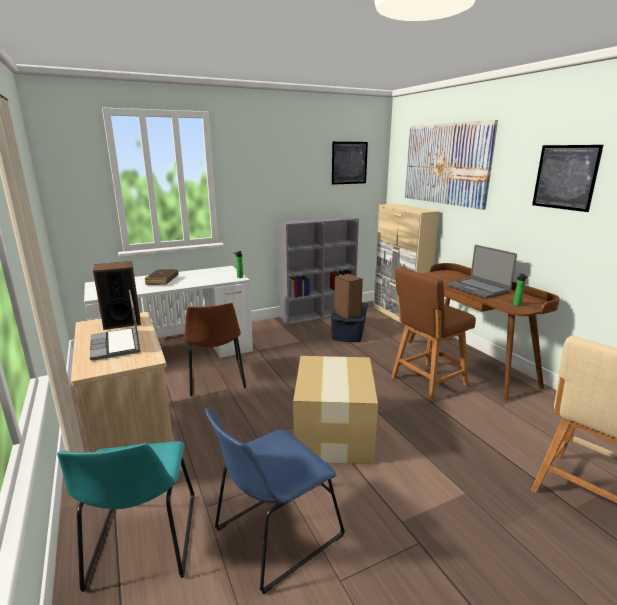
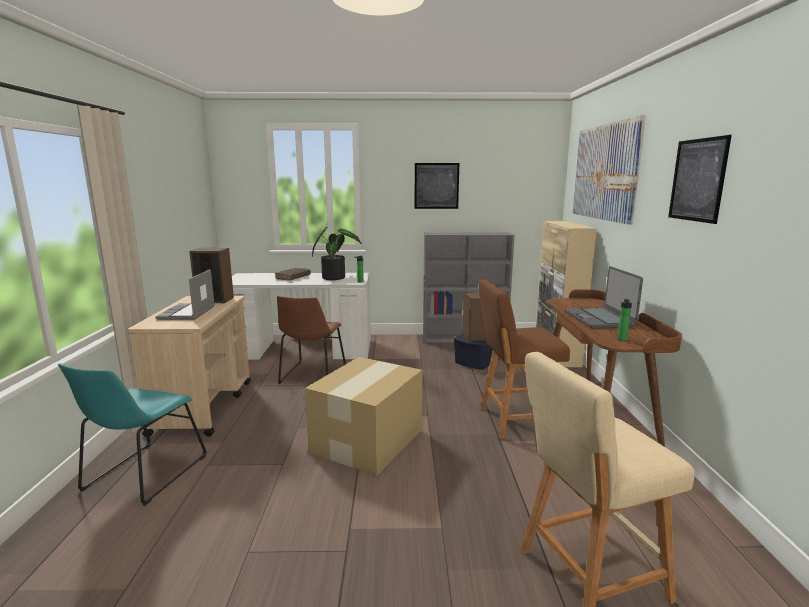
camera: 25 degrees right, 5 degrees down
blue chair [205,408,345,595] -> none
picture [332,142,368,185] -> picture moved to [415,163,459,209]
none -> potted plant [312,227,362,280]

